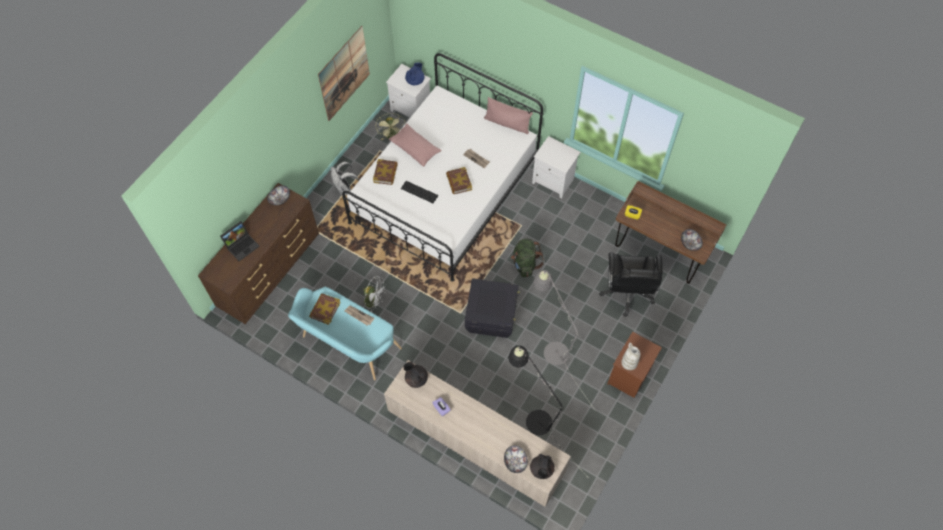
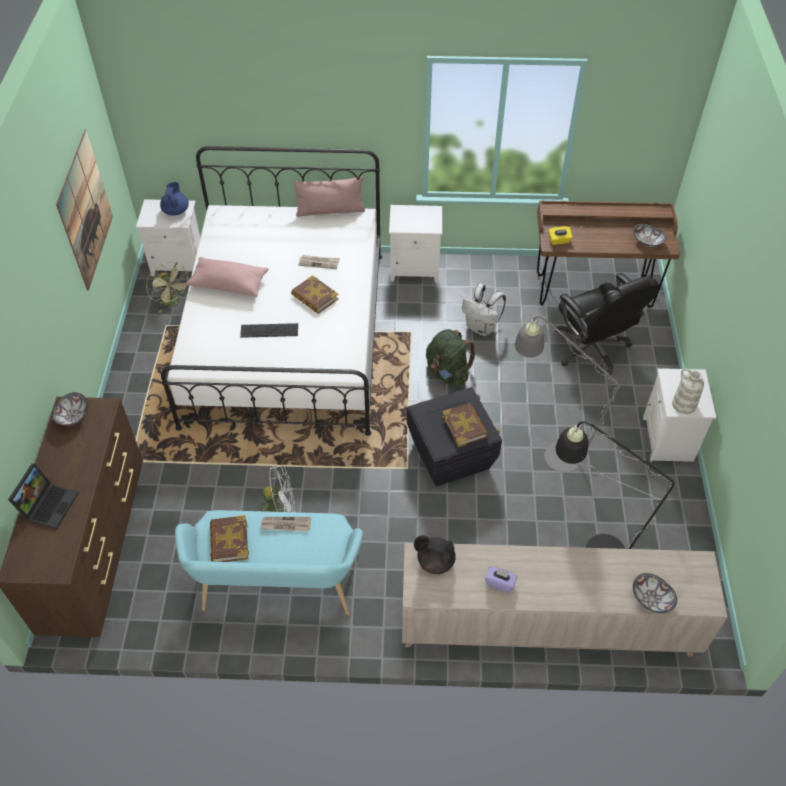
camera: 30 degrees left, 10 degrees down
white backpack [331,162,359,196] -> white backpack moved to [462,284,506,336]
book [373,159,398,185] -> book moved to [442,403,488,447]
black teapot [530,454,555,479] -> none
brown nightstand [607,332,662,398] -> white nightstand [643,368,716,462]

